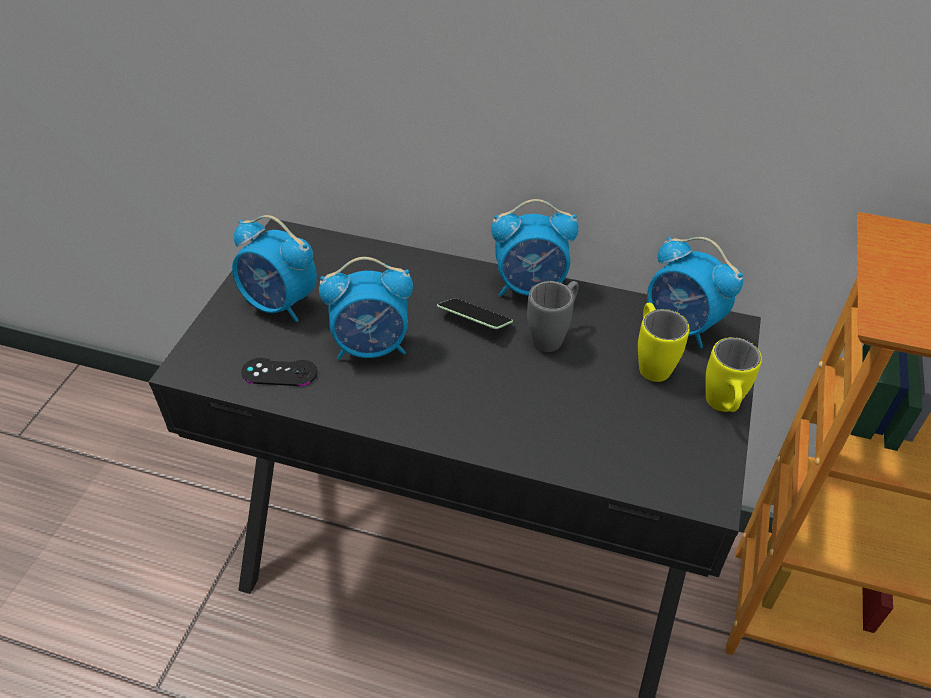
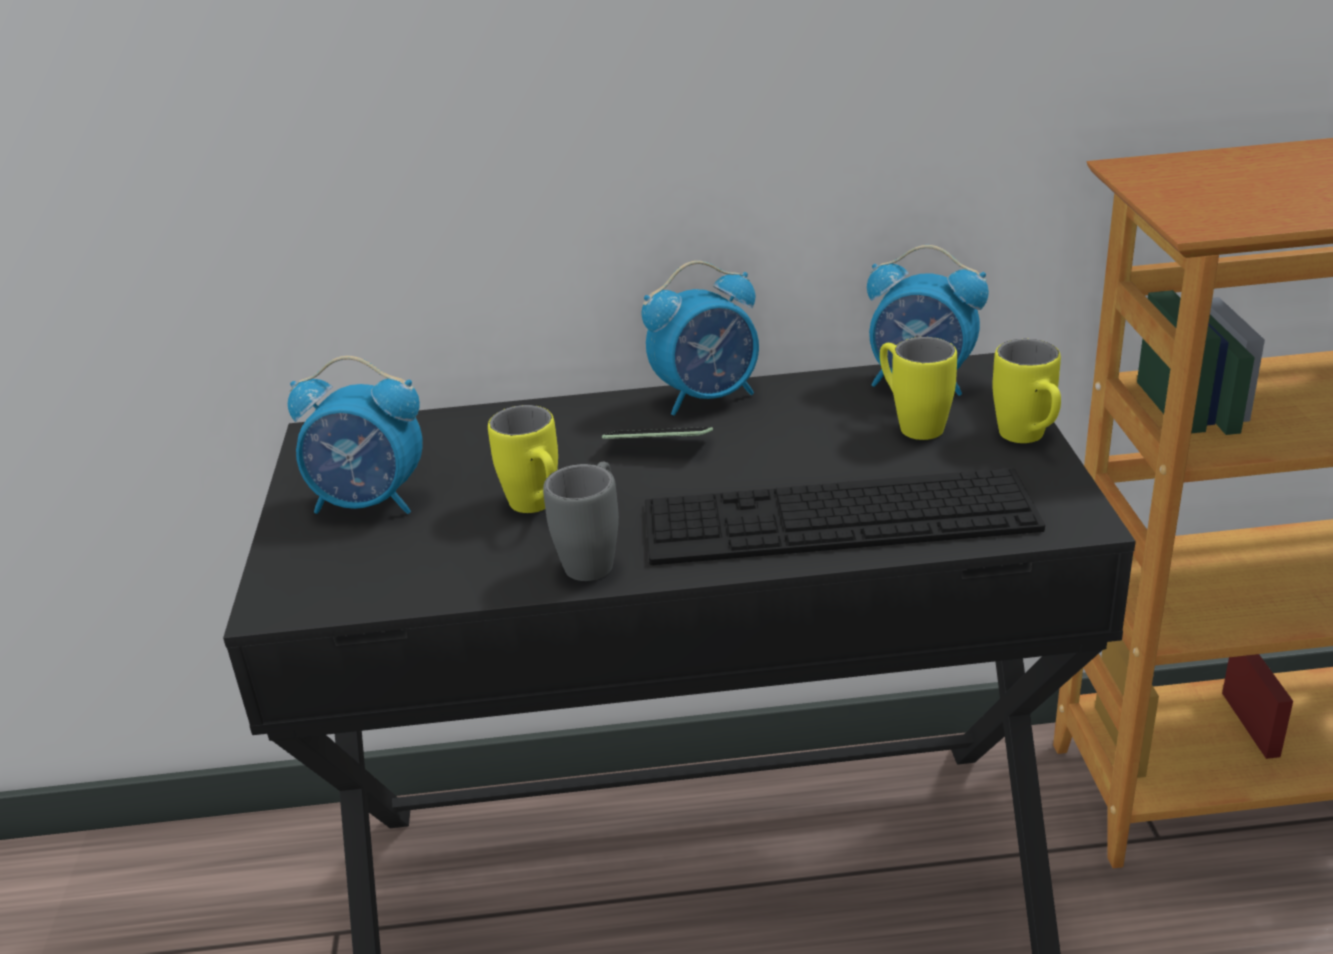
camera: 20 degrees left, 15 degrees down
black game controller [241,358,317,386] -> none
alarm clock [319,257,413,360] -> yellow mug [488,405,558,513]
grey mug [527,281,579,352] -> grey mug moved to [543,462,619,581]
none -> keyboard [645,468,1045,565]

